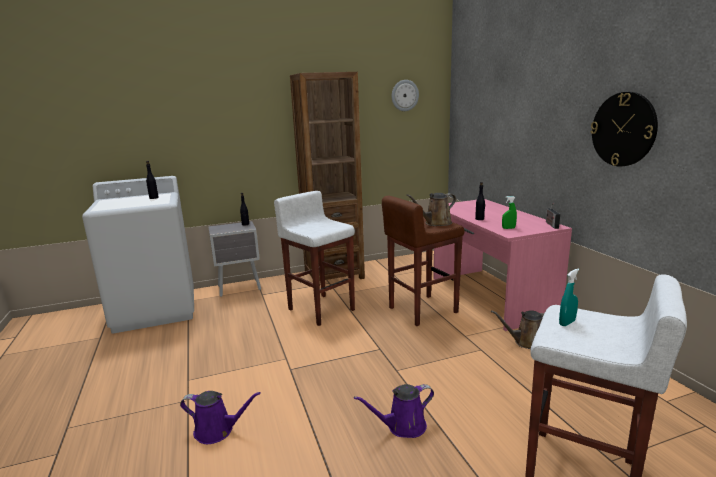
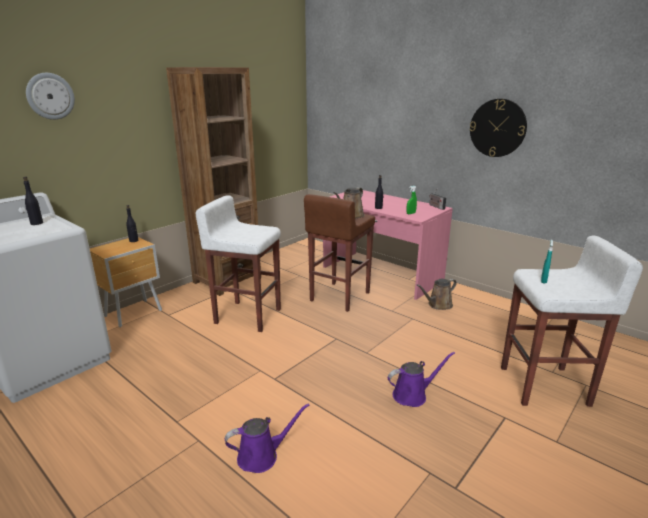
camera: 30 degrees left, 5 degrees up
grey nightstand [208,221,261,297] -> brown nightstand [90,237,162,328]
purple watering can [354,384,434,438] -> purple watering can turned 150 degrees counterclockwise [388,352,455,407]
wall clock [391,80,419,111] -> wall clock moved to [26,73,75,120]

